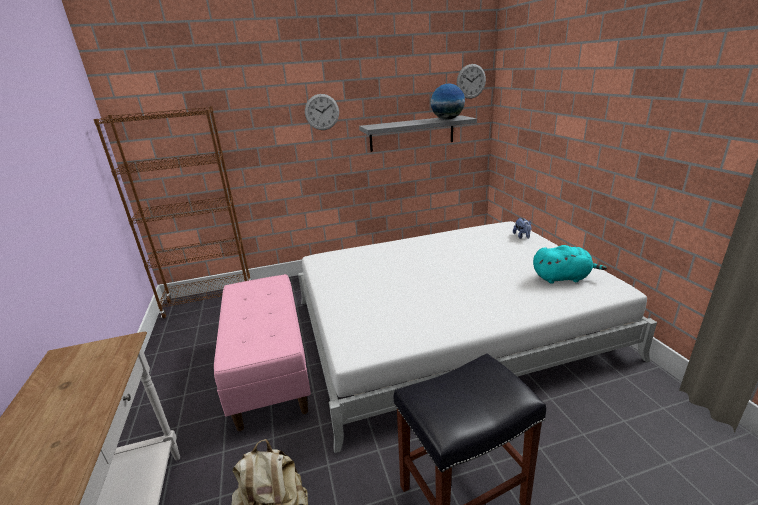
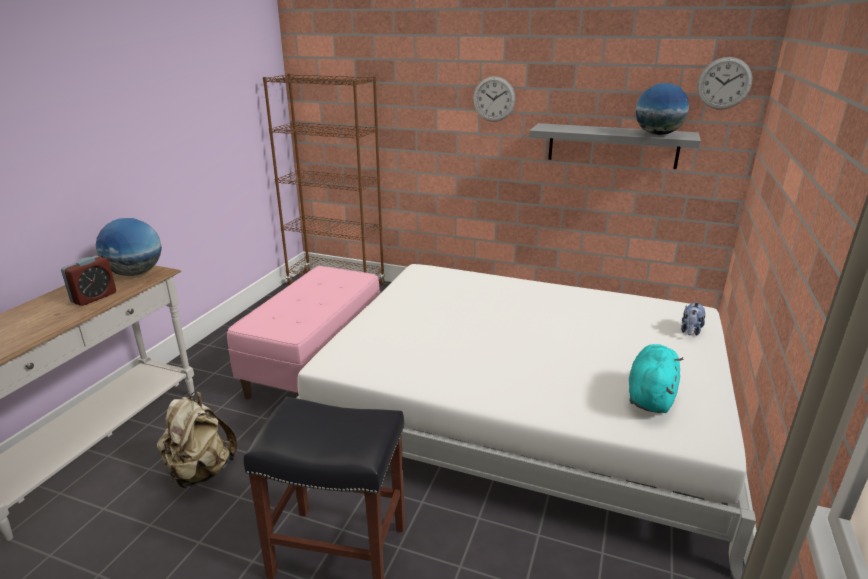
camera: 35 degrees right, 0 degrees up
turquoise plush toy [533,245,607,284] -> turquoise plush toy turned 105 degrees counterclockwise [629,344,683,413]
none -> alarm clock [61,256,116,306]
none -> globe [96,218,162,276]

